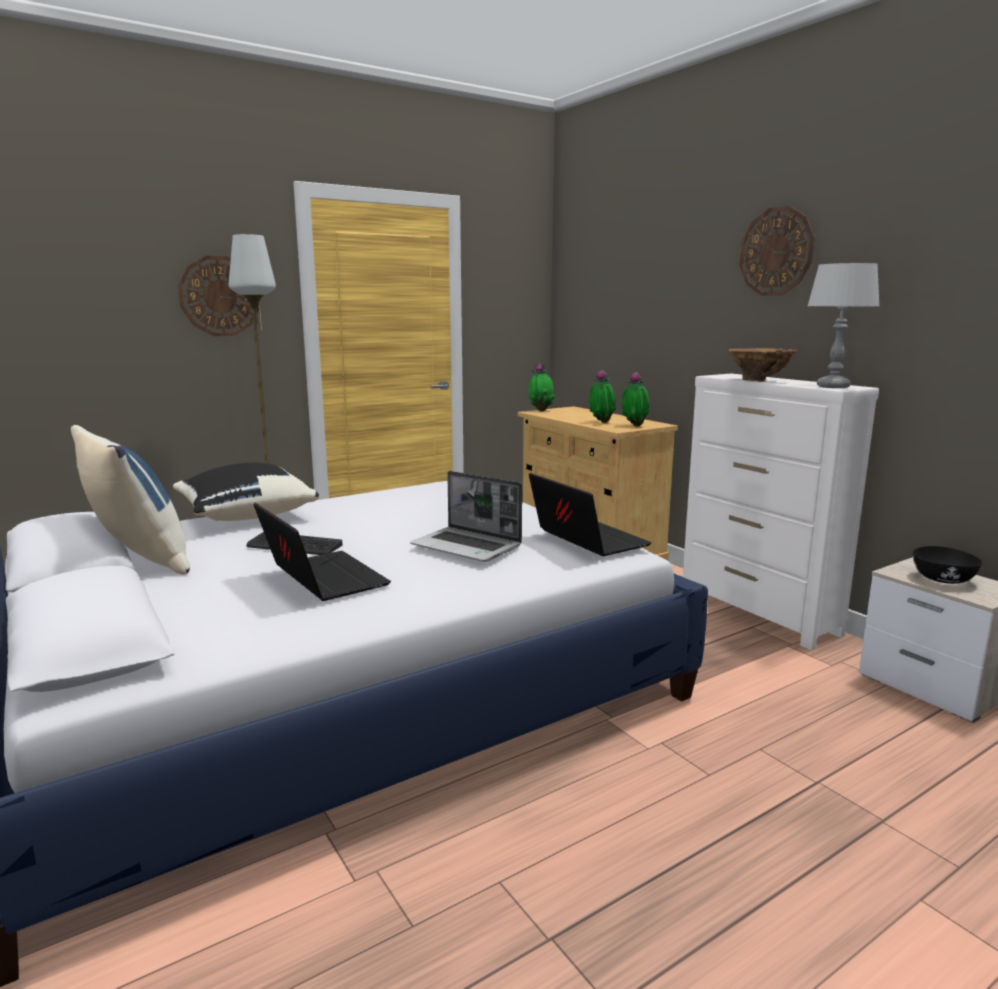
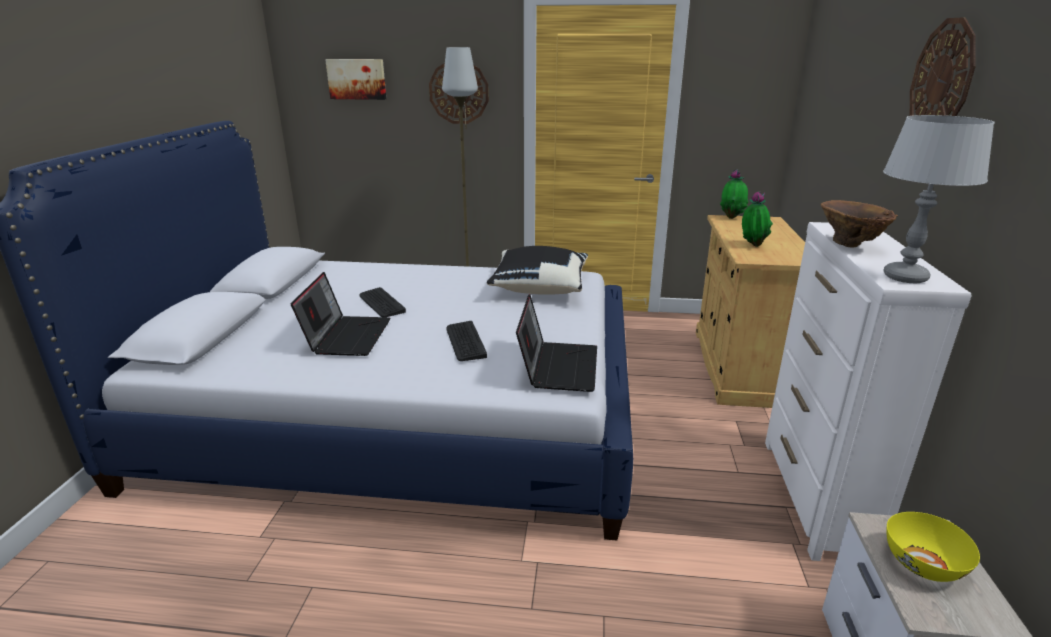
camera: 40 degrees right, 10 degrees up
blue pillow [71,425,190,575] -> none
black pillow [173,463,319,521] -> black pillow moved to [487,246,588,295]
laptop [410,471,522,562] -> keyboard [446,321,487,361]
potted plant [622,372,649,426] -> none
black bowl [912,546,983,584] -> yellow bowl [887,512,980,582]
none -> picture [325,59,386,100]

